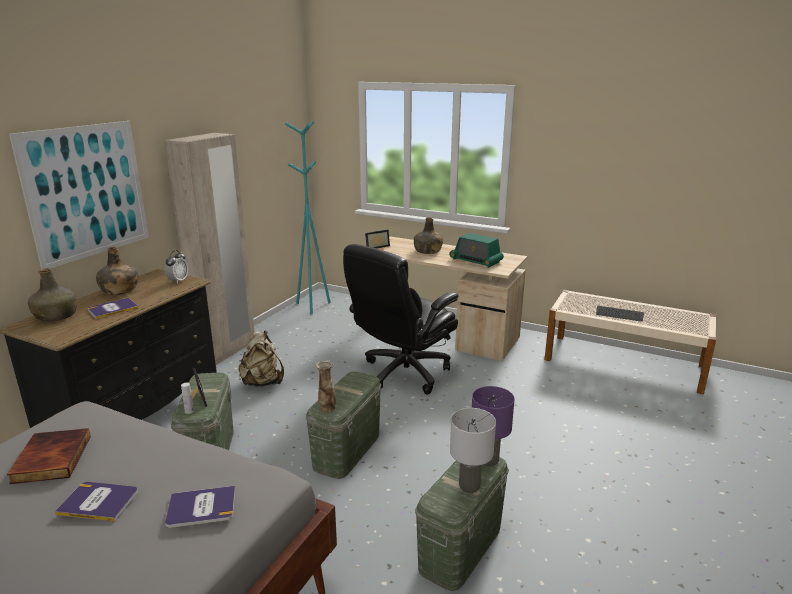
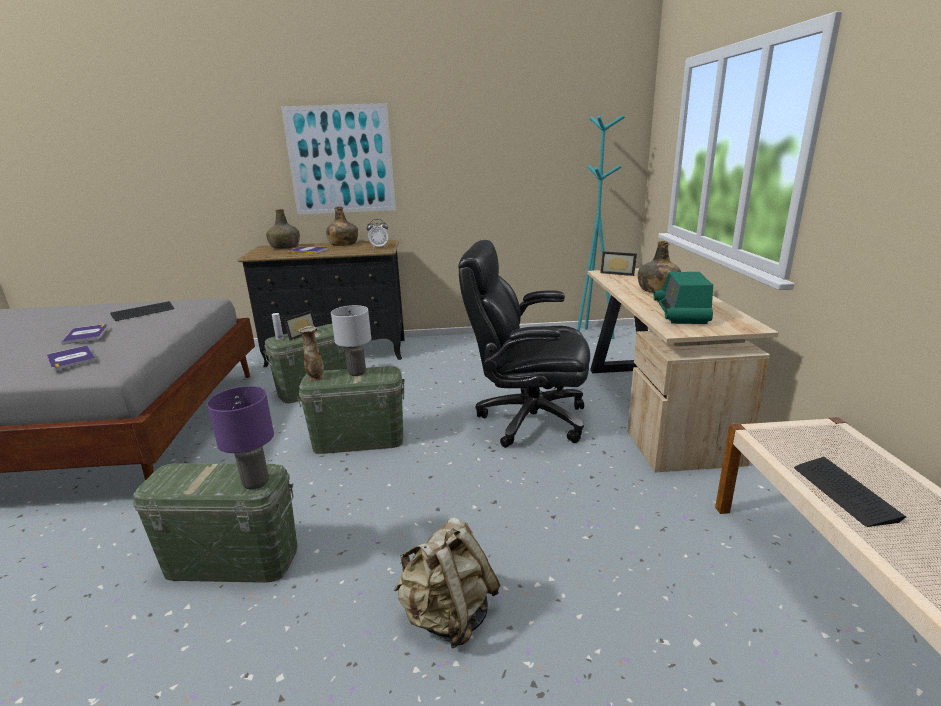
camera: 60 degrees right, 0 degrees up
book [7,428,91,484] -> keyboard [110,301,174,321]
beige wardrobe [164,133,254,365] -> none
beige backpack [238,330,284,387] -> beige backpack moved to [394,517,500,648]
white table lamp [450,408,496,493] -> white table lamp moved to [331,305,371,376]

